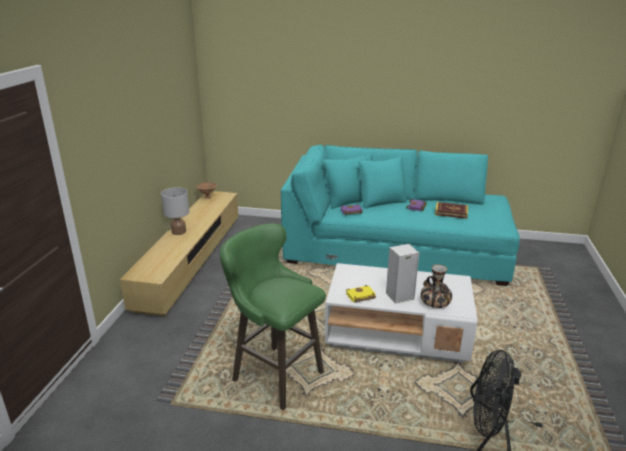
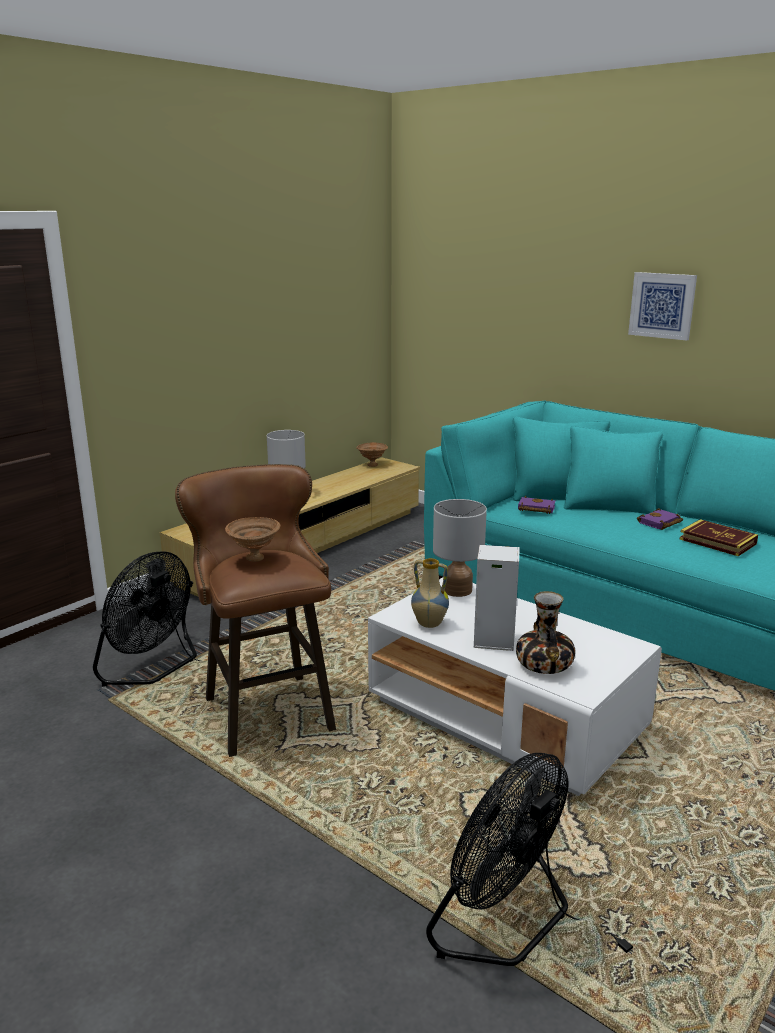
camera: 30 degrees right, 5 degrees down
green stool [220,223,326,410] -> brown stool [175,464,336,757]
yellow book [346,285,376,303] -> vase [411,558,449,628]
none -> black fan [93,551,201,687]
none -> brown bowl [225,517,280,562]
none -> grey table lamp [433,499,487,597]
none -> picture [628,272,697,341]

